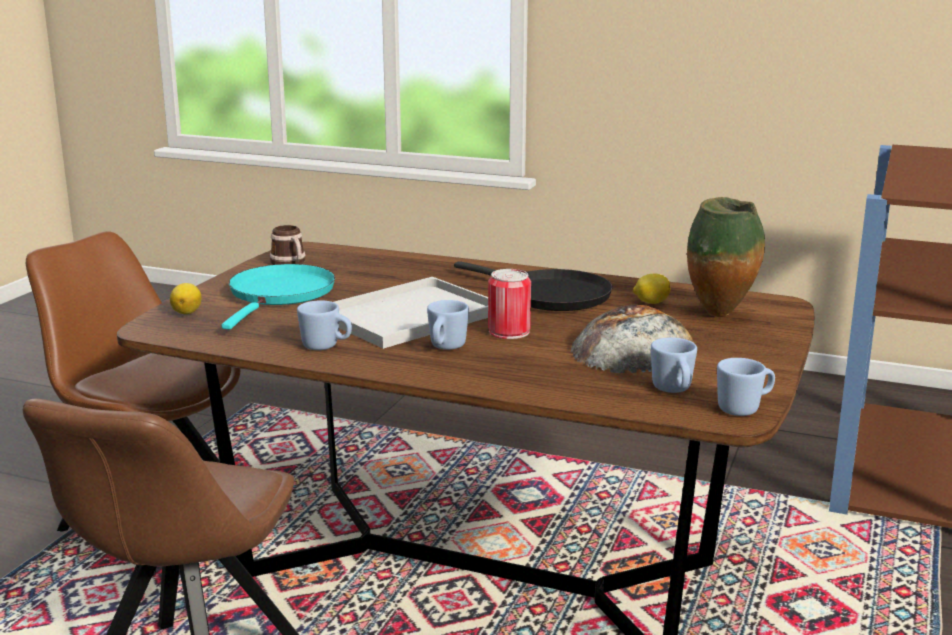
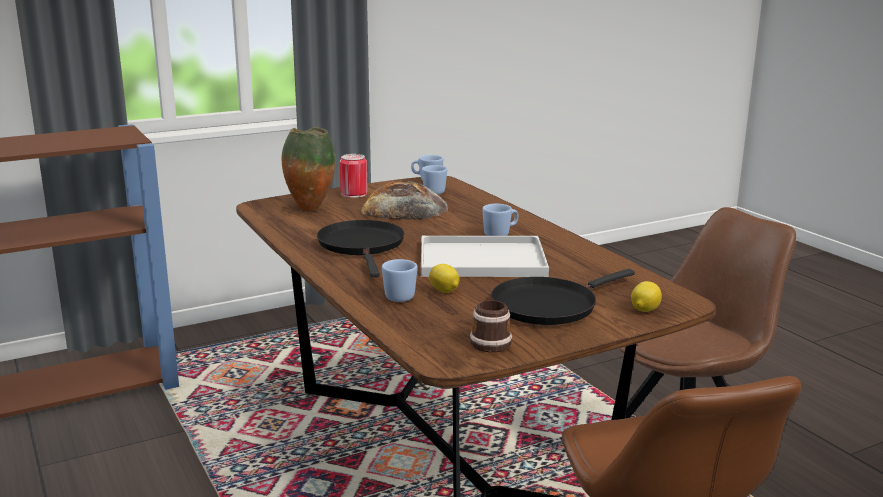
camera: 140 degrees left, 0 degrees up
turquoise frying pan [221,264,335,329] -> black frying pan [491,269,635,325]
blue mug [297,300,352,350] -> blue mug moved to [382,259,417,302]
can [488,269,531,339] -> can moved to [339,154,368,198]
lemon [633,274,671,304] -> lemon moved to [429,264,459,293]

